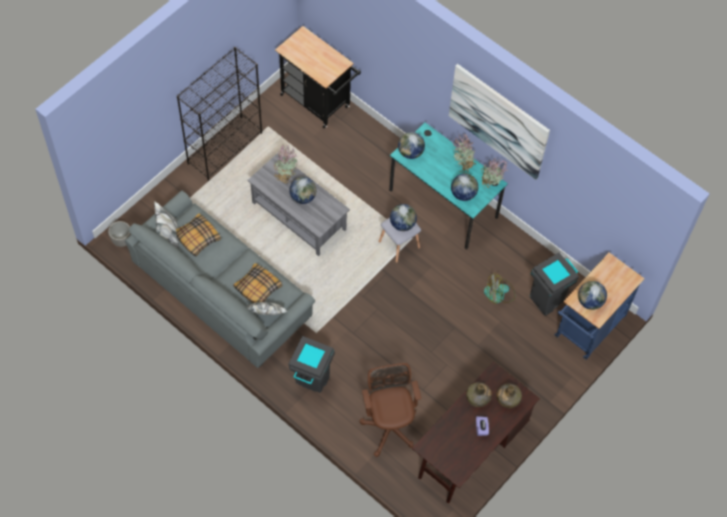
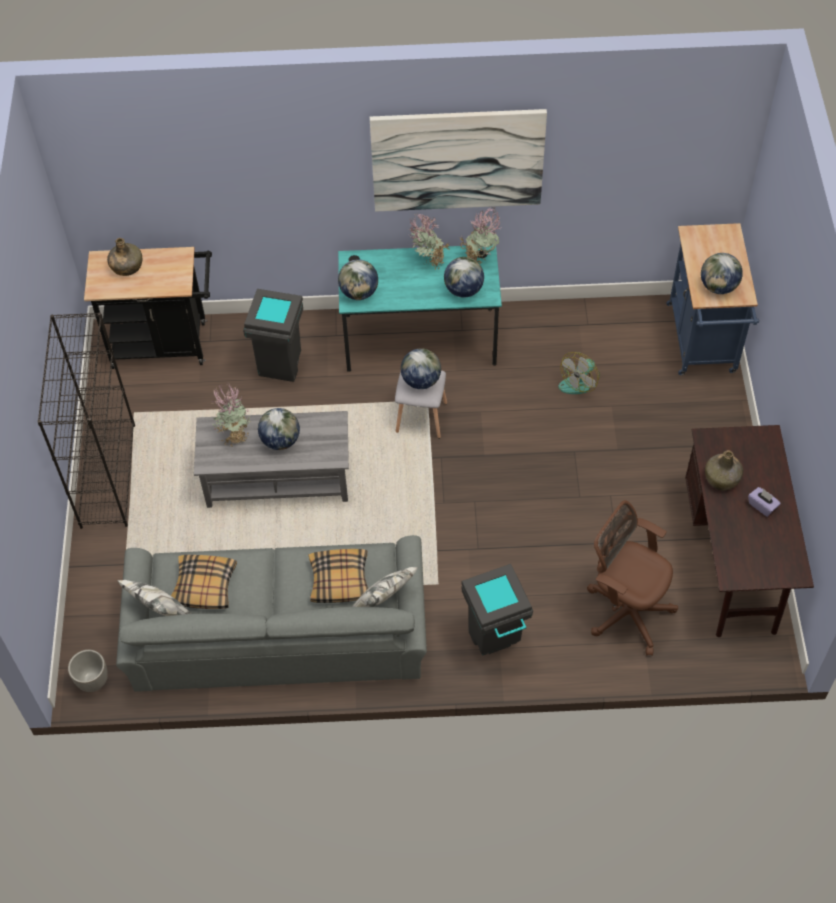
camera: 40 degrees left, 5 degrees down
green bottle [496,383,522,408] -> green bottle moved to [107,238,142,276]
grey trash can [530,253,579,316] -> grey trash can moved to [243,289,303,382]

